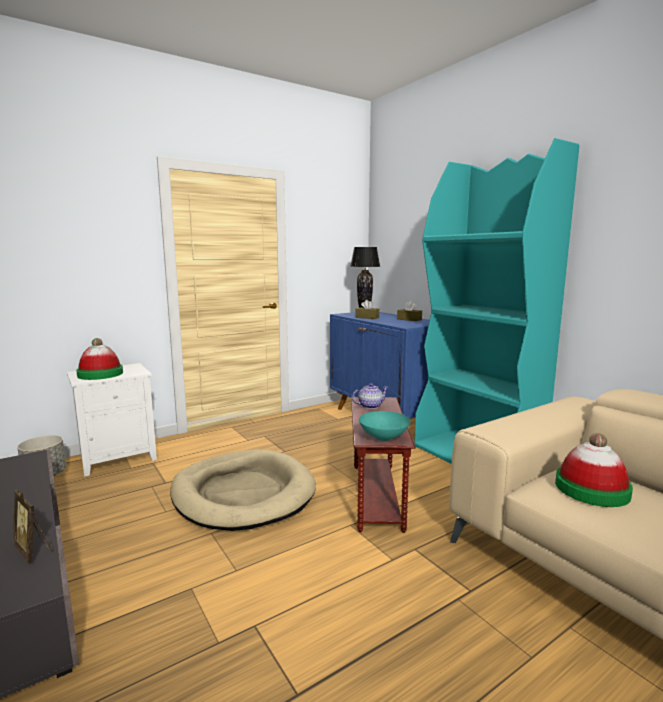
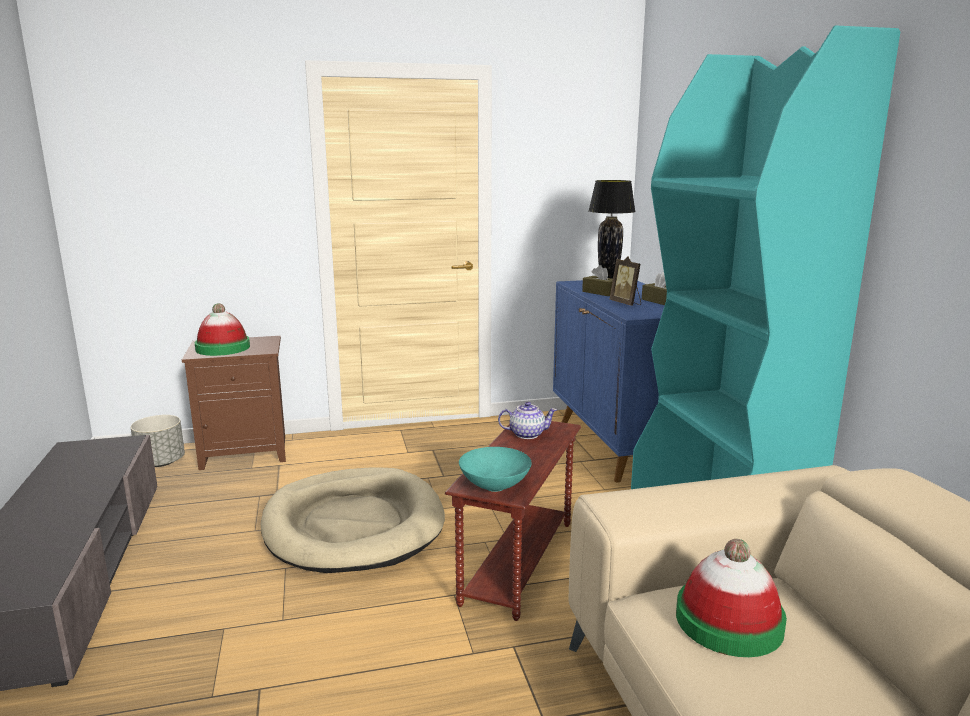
camera: 20 degrees right, 5 degrees up
picture frame [13,490,52,563] -> picture frame moved to [610,257,641,306]
white nightstand [67,363,157,477] -> brown nightstand [182,336,286,470]

